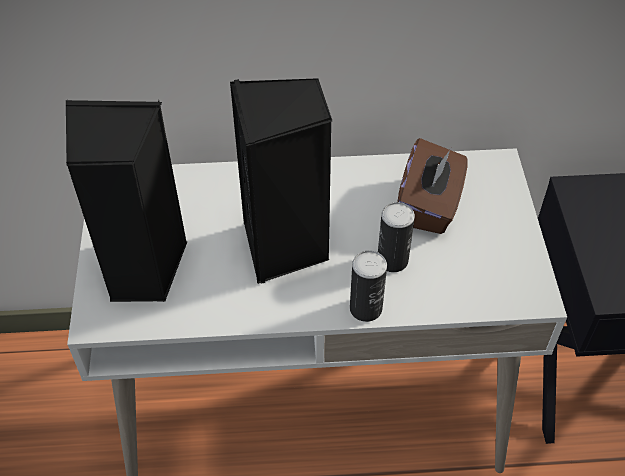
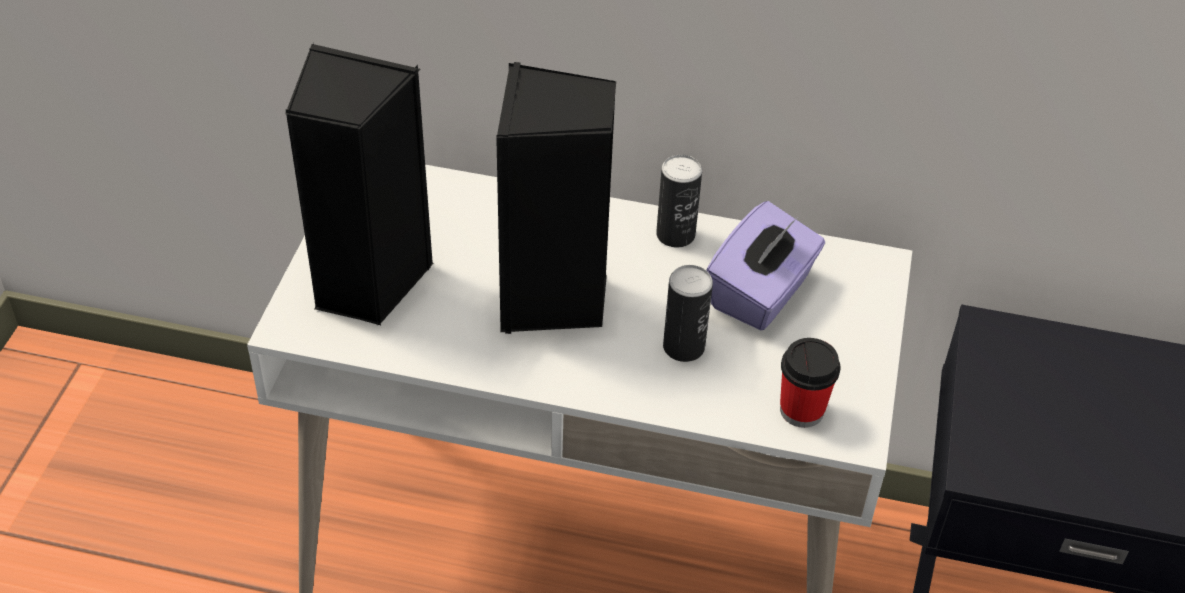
camera: 15 degrees right, 5 degrees down
can [350,250,387,322] -> can moved to [656,155,702,248]
brown tissue box [397,138,468,234] -> purple tissue box [706,201,825,330]
none -> cup [780,338,840,428]

